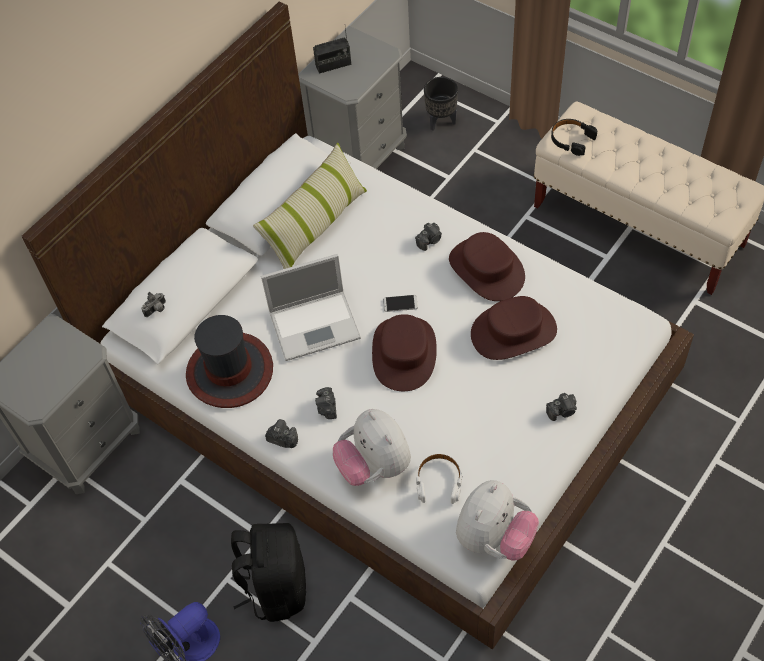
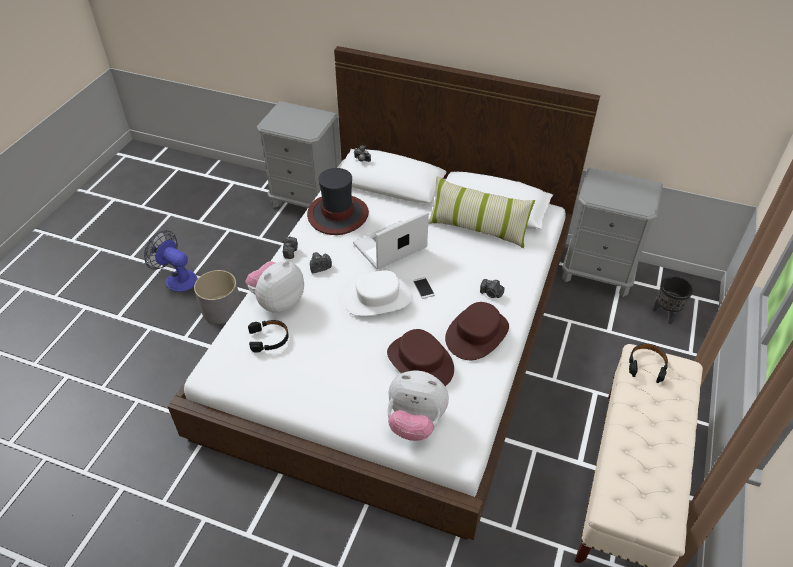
camera: 70 degrees right, 10 degrees down
black backpack [231,523,306,622] -> grey planter [194,270,240,324]
laptop [261,254,361,361] -> laptop turned 90 degrees clockwise [353,211,429,270]
radio [313,28,351,74] -> none
brown hat [372,314,437,391] -> white hat [343,270,413,316]
white headphones [416,453,462,504] -> black headphones [248,320,289,353]
plush toy [456,480,539,560] -> plush toy moved to [387,371,449,441]
camera [546,393,577,421] -> none

